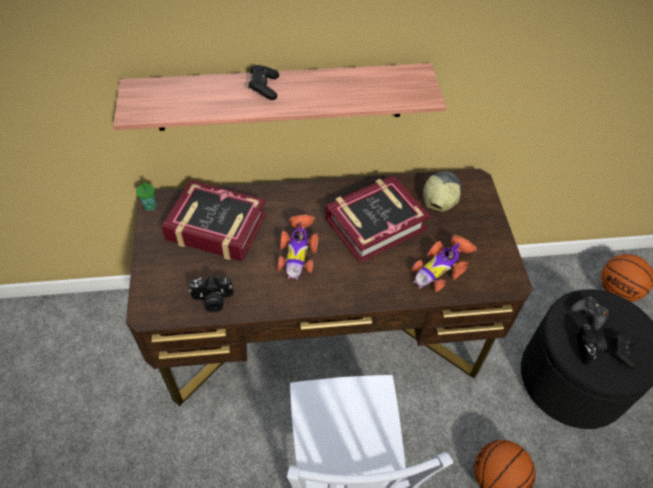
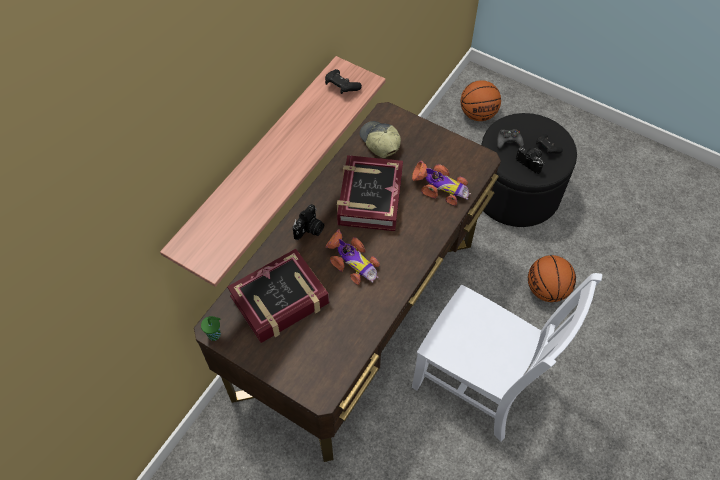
camera: 50 degrees left, 5 degrees up
camera [189,276,233,312] -> camera moved to [293,204,324,240]
black game controller [248,65,279,100] -> black game controller moved to [325,69,362,94]
toy car [411,235,477,292] -> toy car turned 60 degrees counterclockwise [412,161,471,205]

